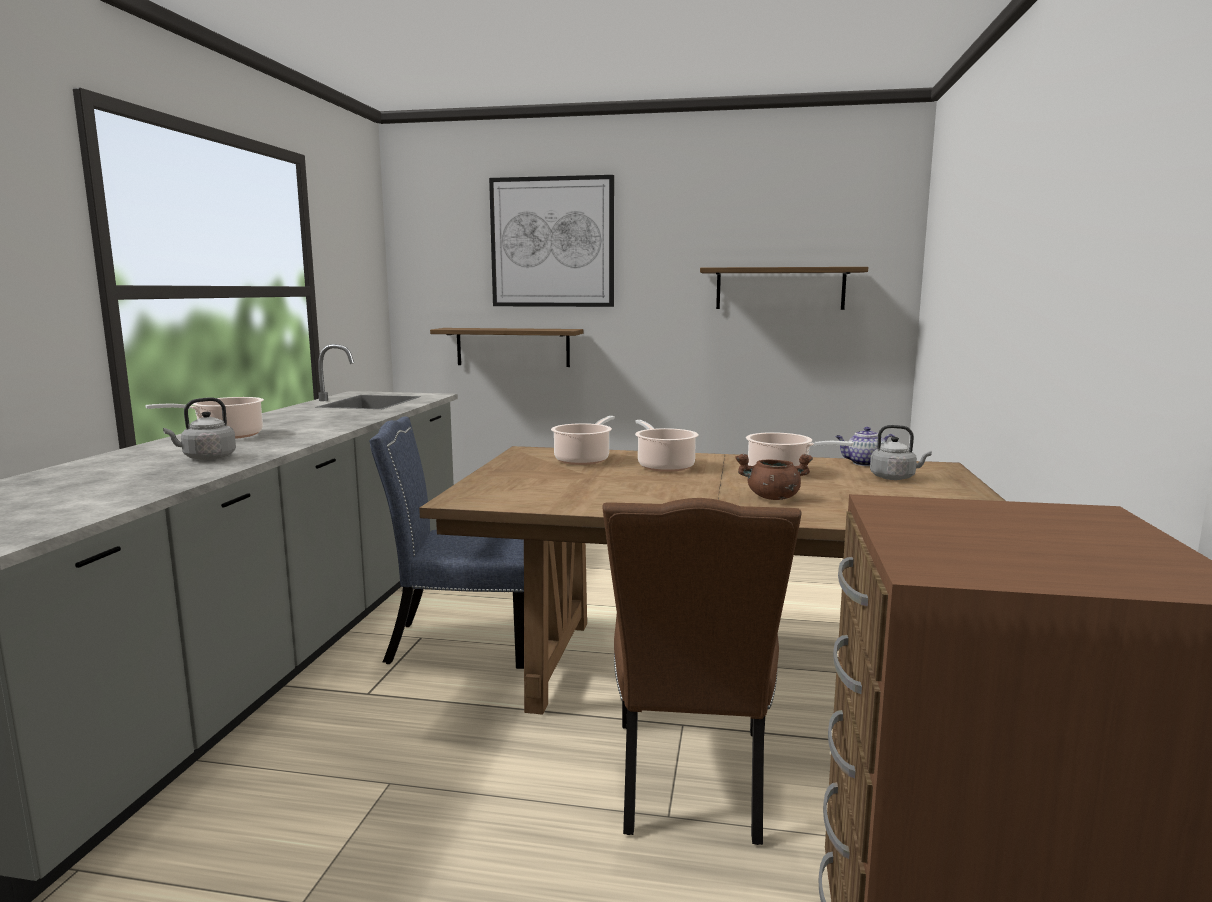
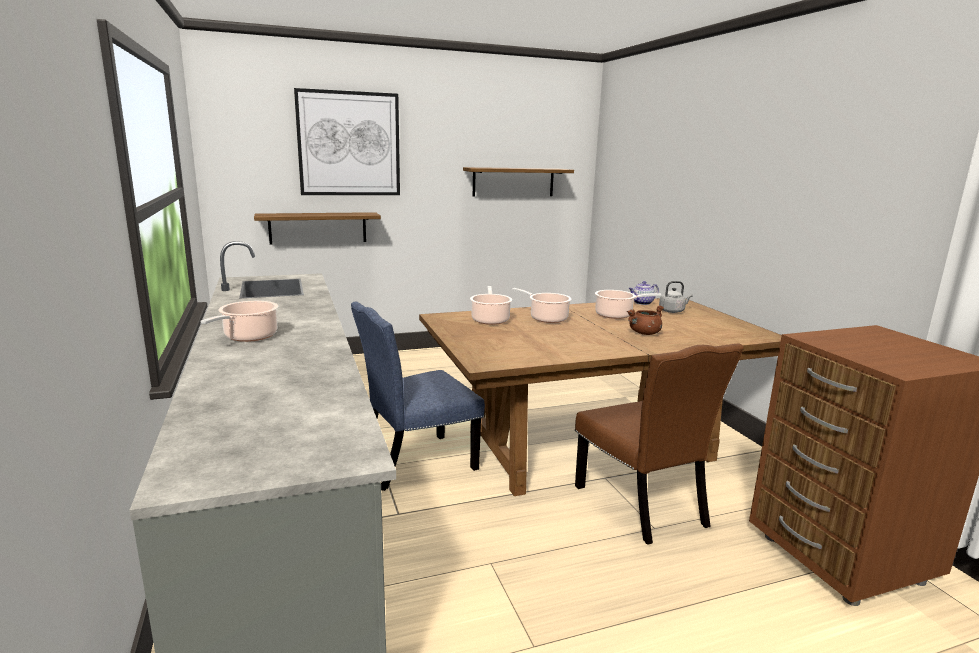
camera: 30 degrees left, 5 degrees up
grey kettle [163,398,236,460] -> none

